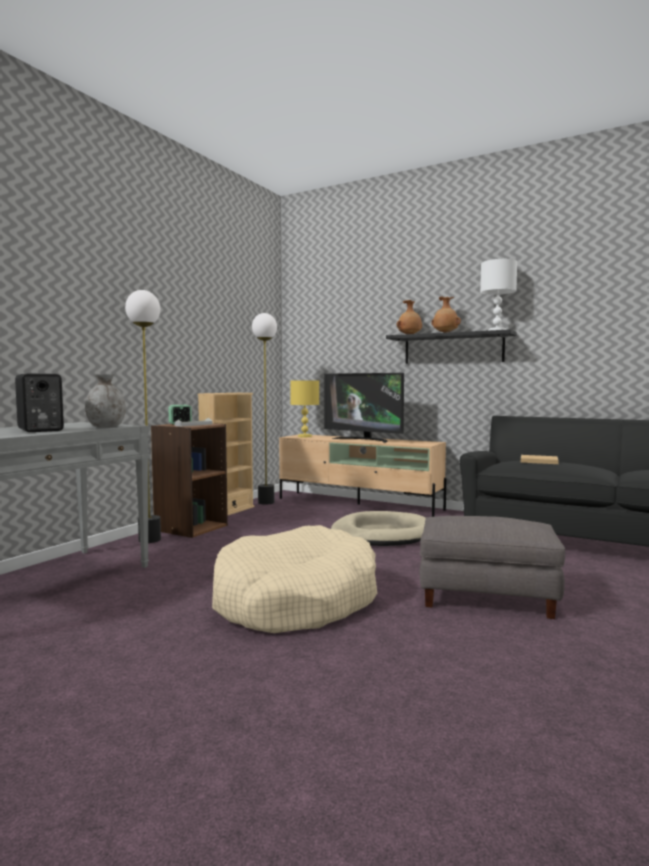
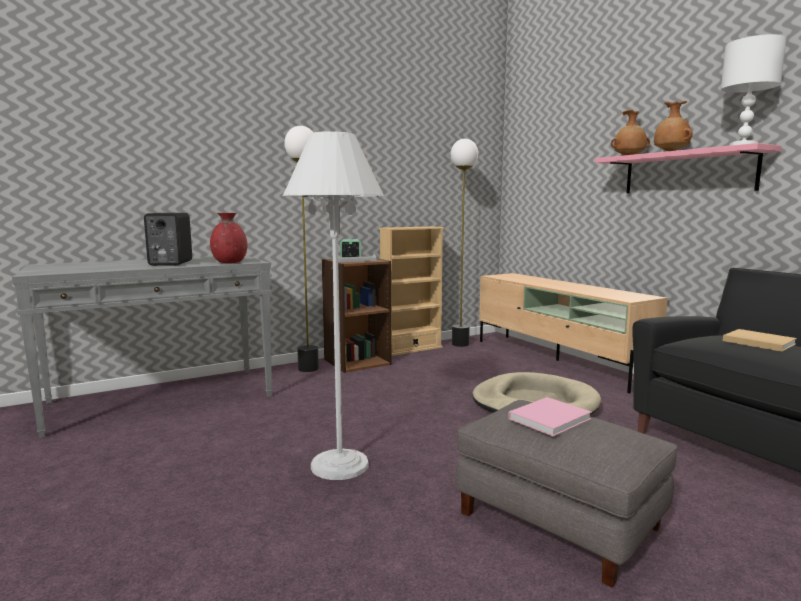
camera: 30 degrees right, 5 degrees up
grey vase [85,374,126,428] -> red vase [210,213,247,263]
beige dog bed [212,525,377,633] -> white floor lamp [283,131,384,480]
yellow table lamp [290,380,319,437] -> none
television [324,373,404,443] -> none
black shelf [386,329,517,364] -> pink shelf [595,143,781,194]
none -> pink book [508,397,592,437]

